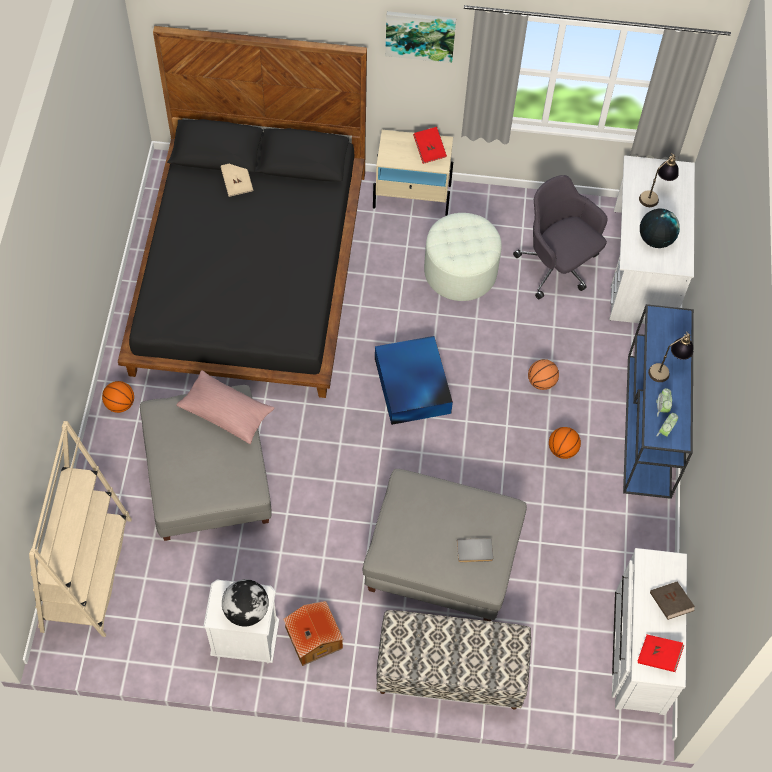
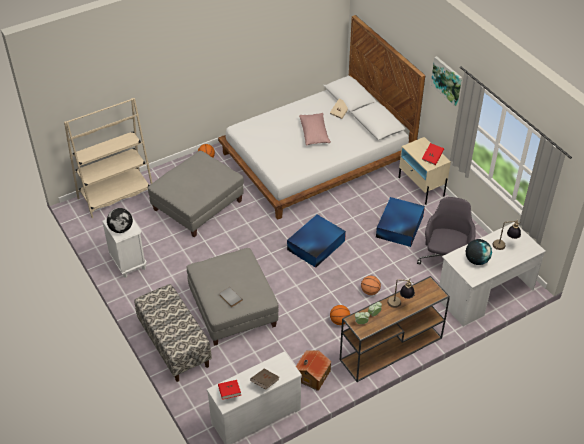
camera: 55 degrees right, 15 degrees down
black bed [118,26,367,398] -> white bed [218,15,425,220]
pink pillow [176,370,274,444] -> pink pillow moved to [299,113,331,146]
toy house [283,601,344,666] -> toy house moved to [296,350,332,391]
white ottoman [424,213,502,301] -> blue storage box [376,197,425,247]
blue console table [623,304,694,499] -> brown console table [340,276,450,382]

